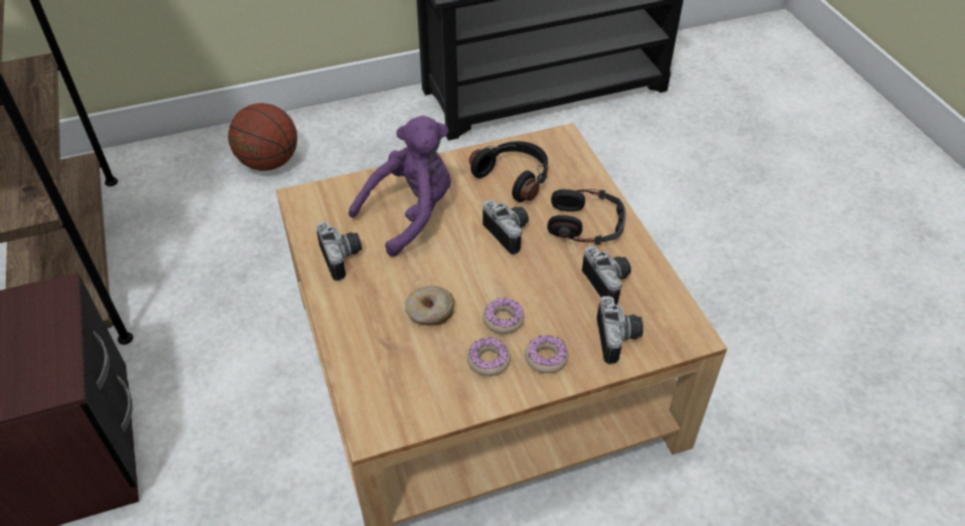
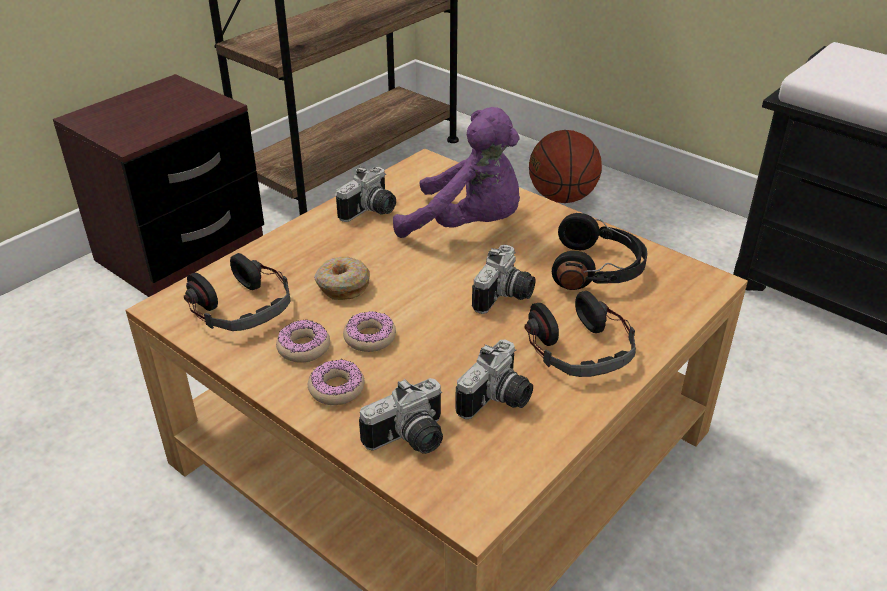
camera: 60 degrees right, 10 degrees down
none -> headphones [184,253,291,331]

